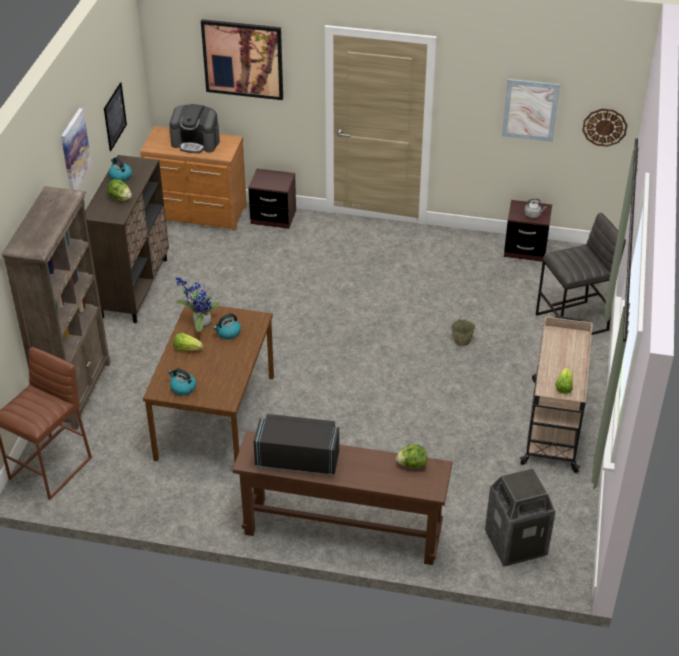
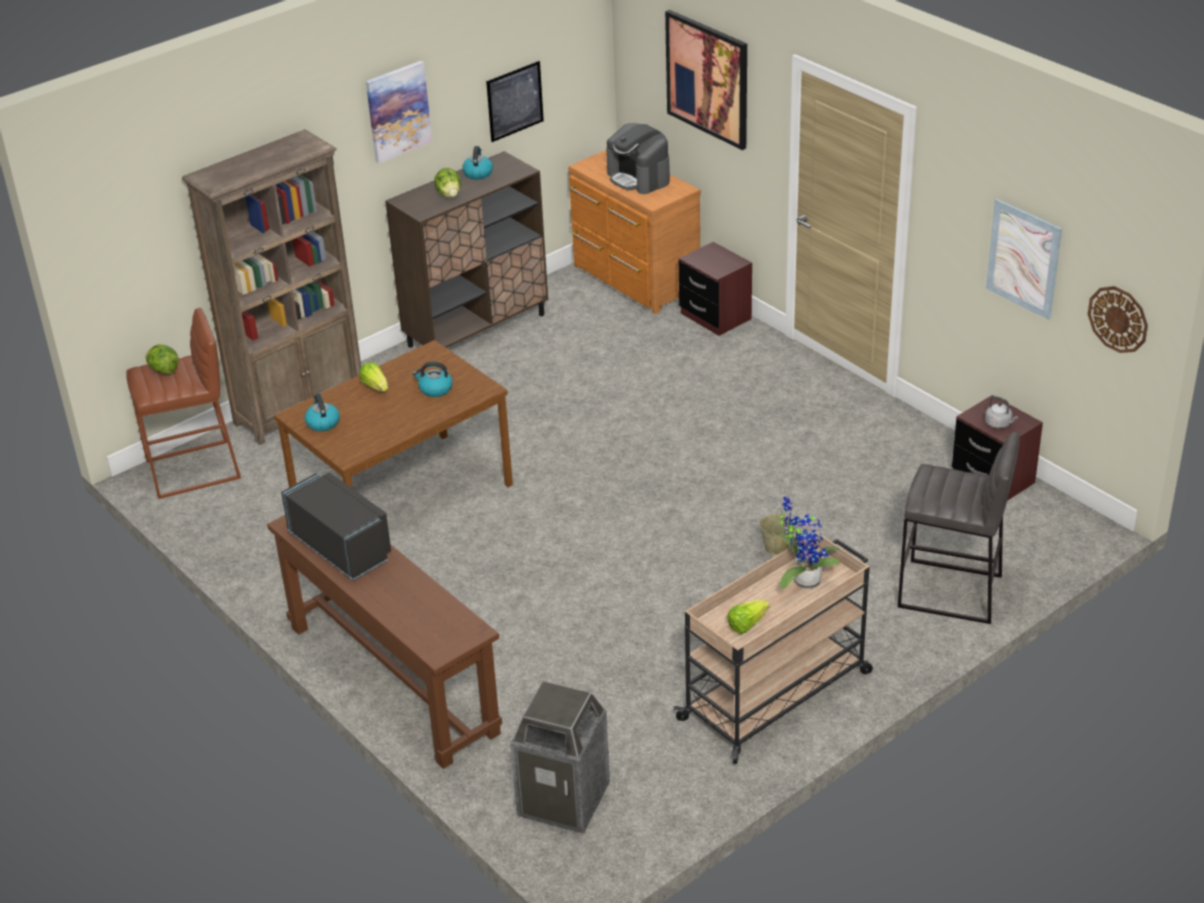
camera: 40 degrees right, 5 degrees down
potted plant [175,278,220,332] -> potted plant moved to [779,496,840,589]
lettuce [396,445,427,468] -> lettuce moved to [145,344,178,375]

